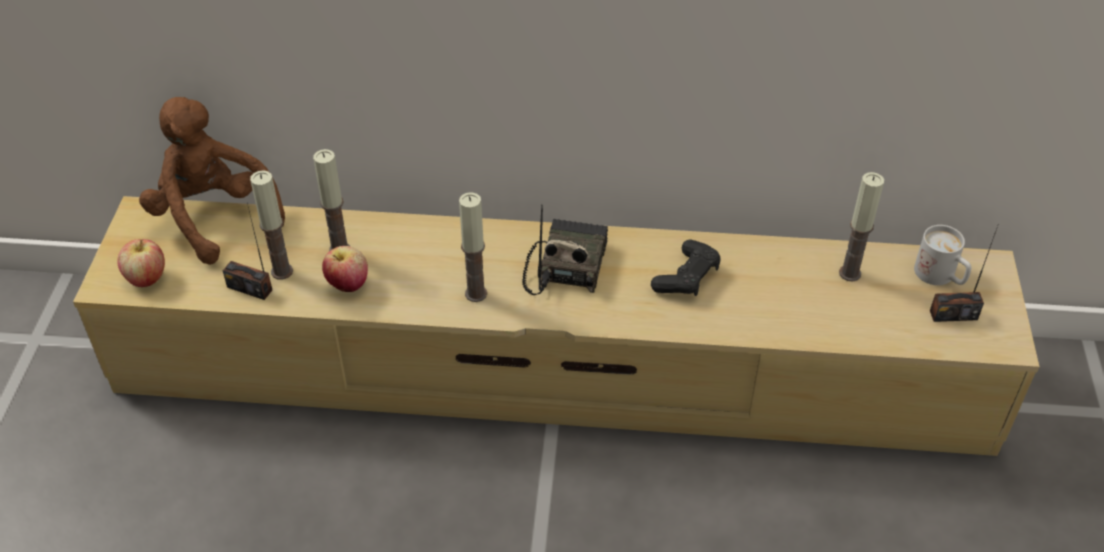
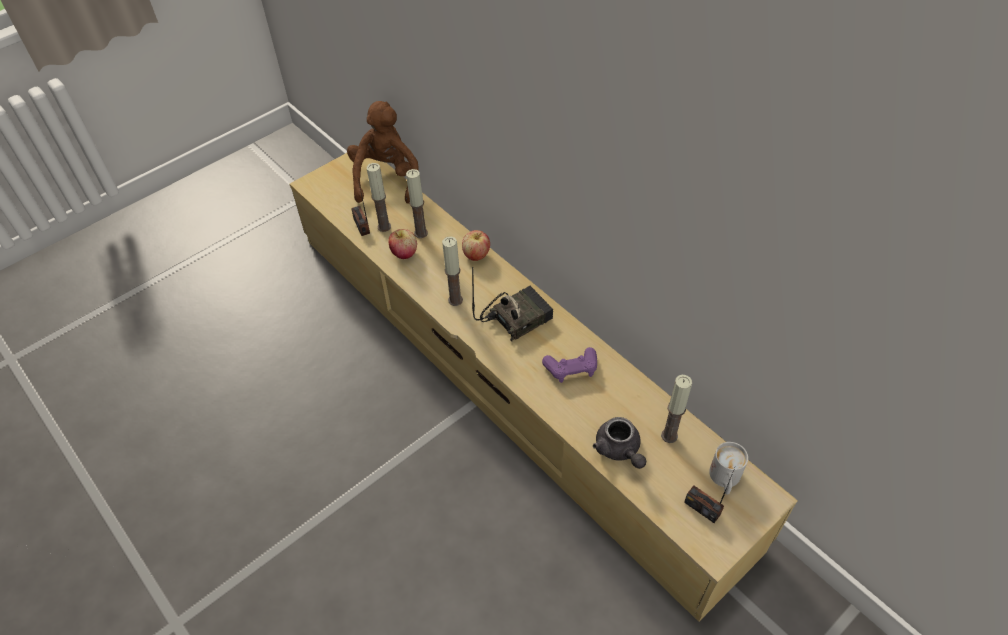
camera: 45 degrees right, 5 degrees up
apple [117,239,165,287] -> apple moved to [462,230,490,261]
black game controller [651,240,721,296] -> purple game controller [542,347,597,383]
none -> grey teapot [593,417,646,469]

